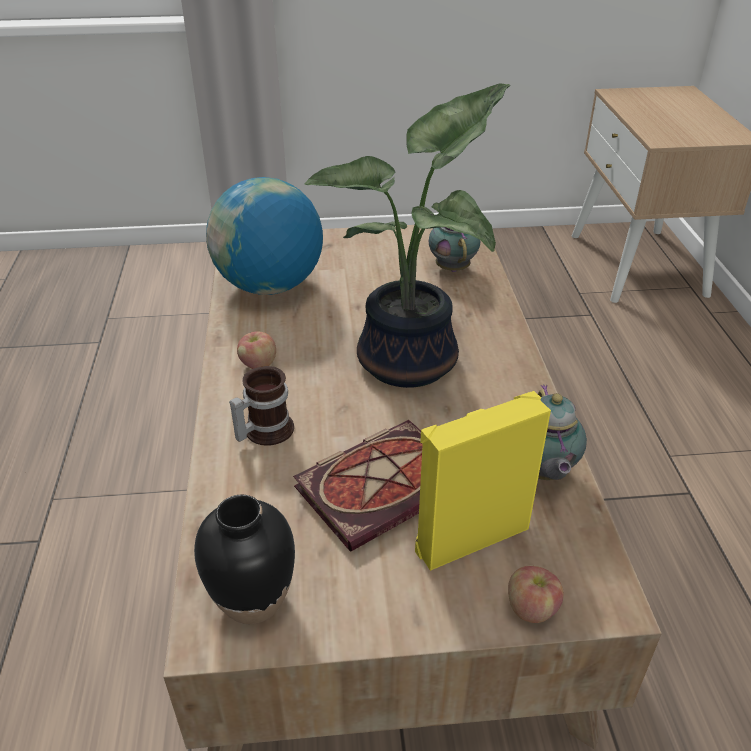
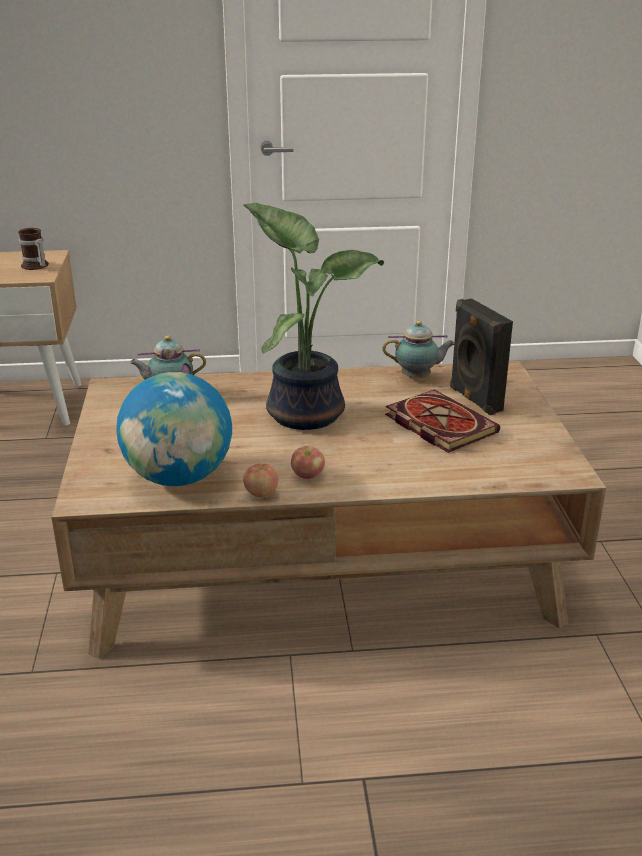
camera: 90 degrees left, 10 degrees down
black vase [194,495,295,624] -> none
mug [229,366,294,446] -> mug moved to [18,228,49,270]
yellow speaker [415,391,551,571] -> black speaker [450,298,513,415]
apple [508,565,564,623] -> apple moved to [243,463,278,497]

